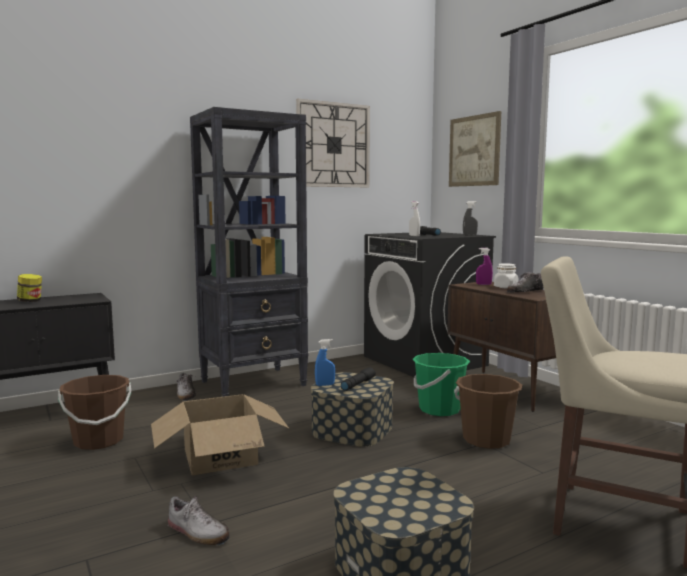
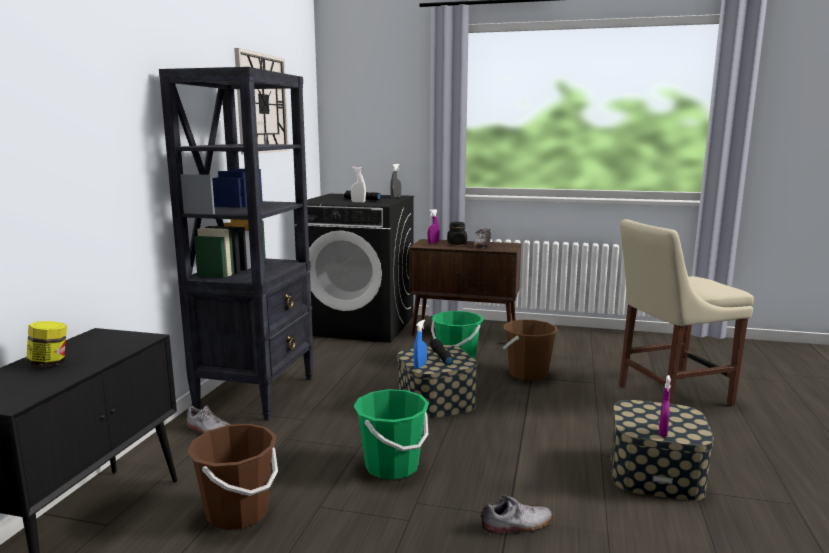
camera: 45 degrees left, 5 degrees up
cardboard box [151,394,289,475] -> green bucket [353,389,429,480]
picture [449,111,501,187] -> none
white jar [494,263,518,288] -> black jar [447,222,467,245]
none -> purple spray bottle [659,375,671,437]

